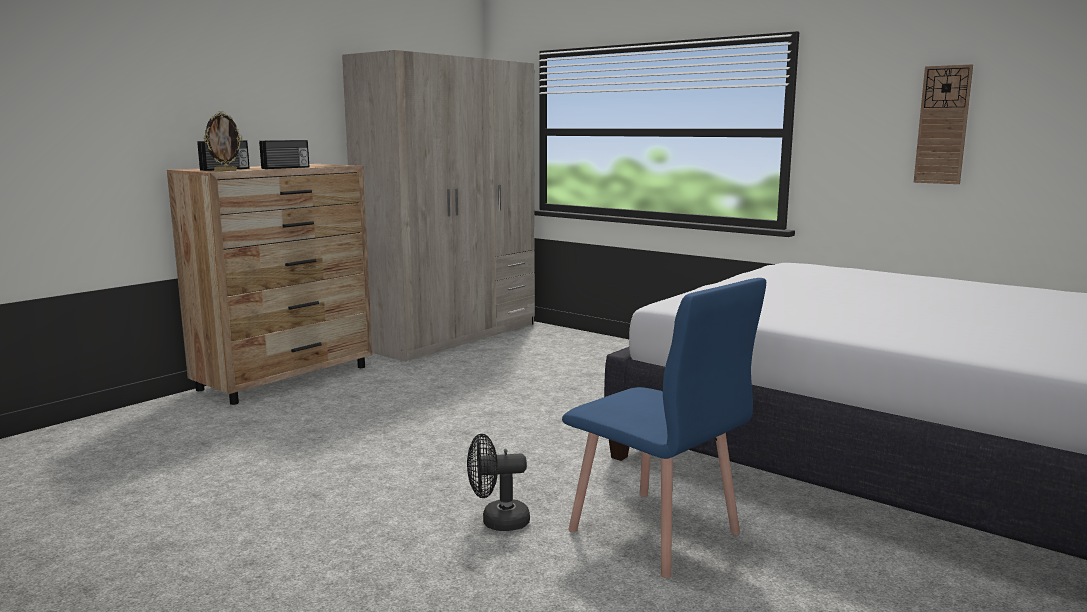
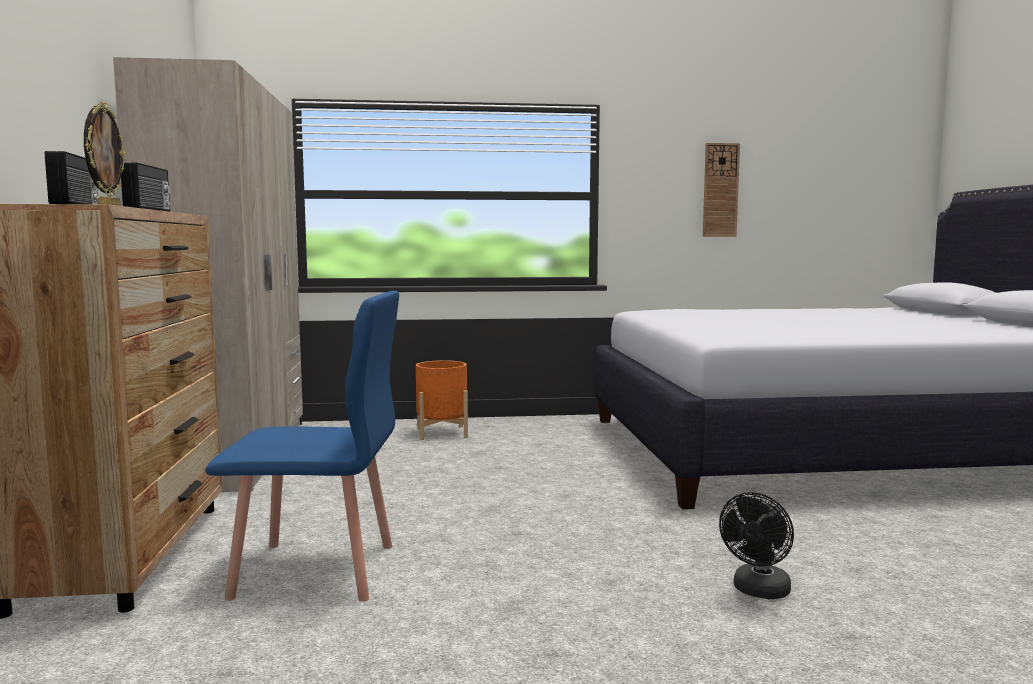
camera: 45 degrees left, 5 degrees down
blue chair [562,278,766,578] -> blue chair moved to [205,291,399,602]
none -> orange planter [416,360,468,440]

